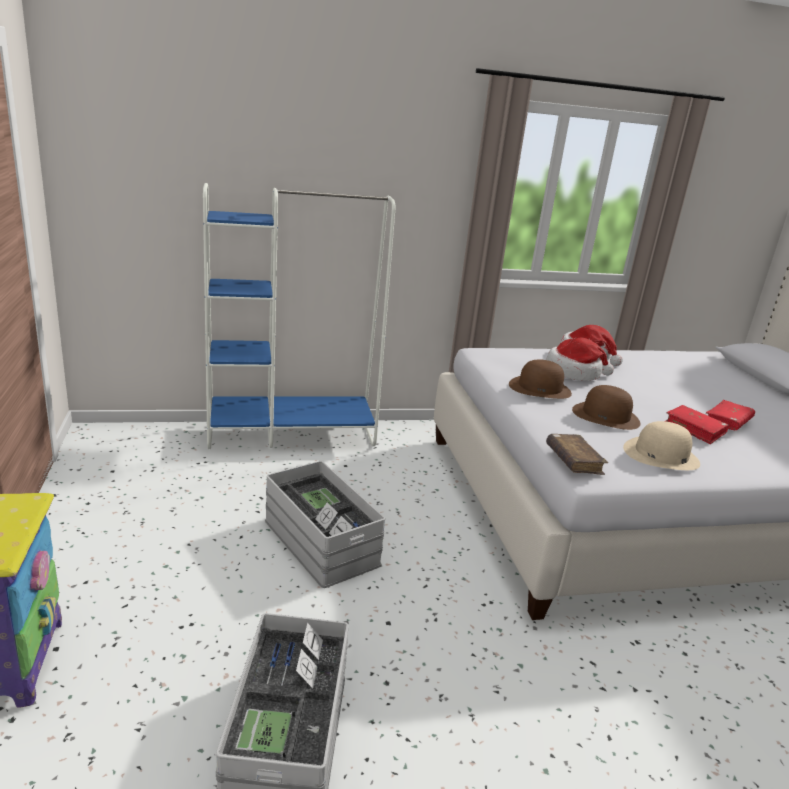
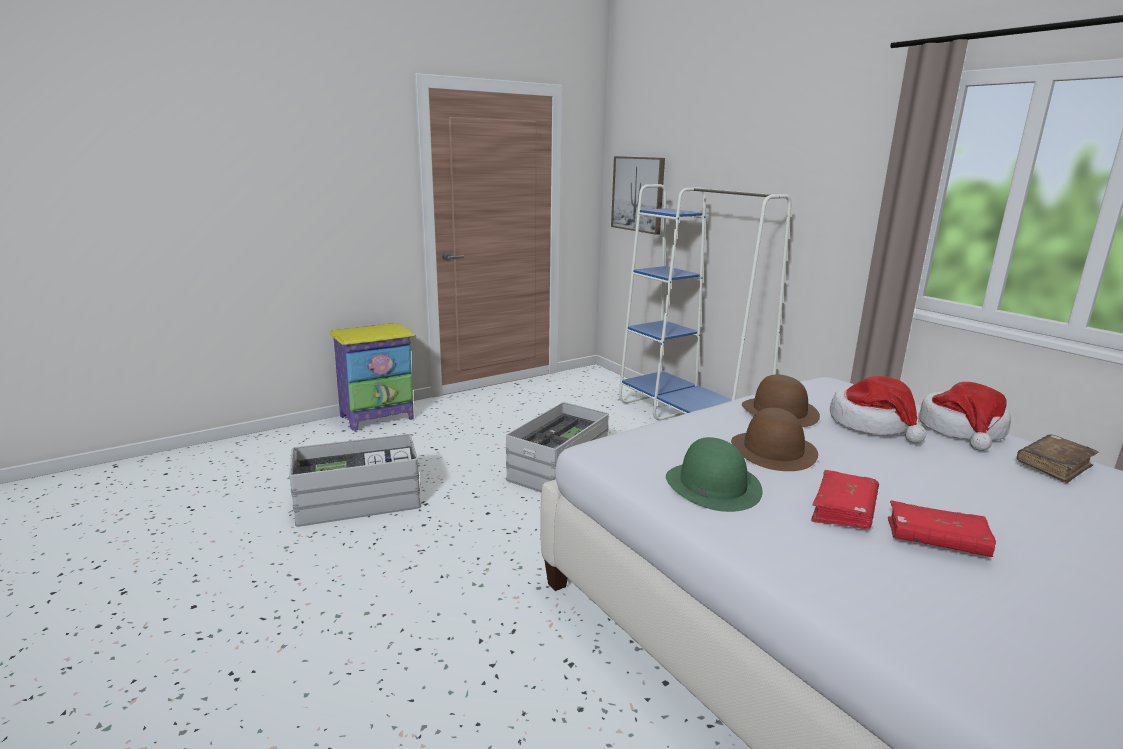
camera: 70 degrees right, 5 degrees down
brown book [546,434,608,475] -> brown book moved to [1017,435,1098,484]
beige hat [623,421,700,470] -> green hat [666,437,763,512]
none -> picture [611,156,665,235]

